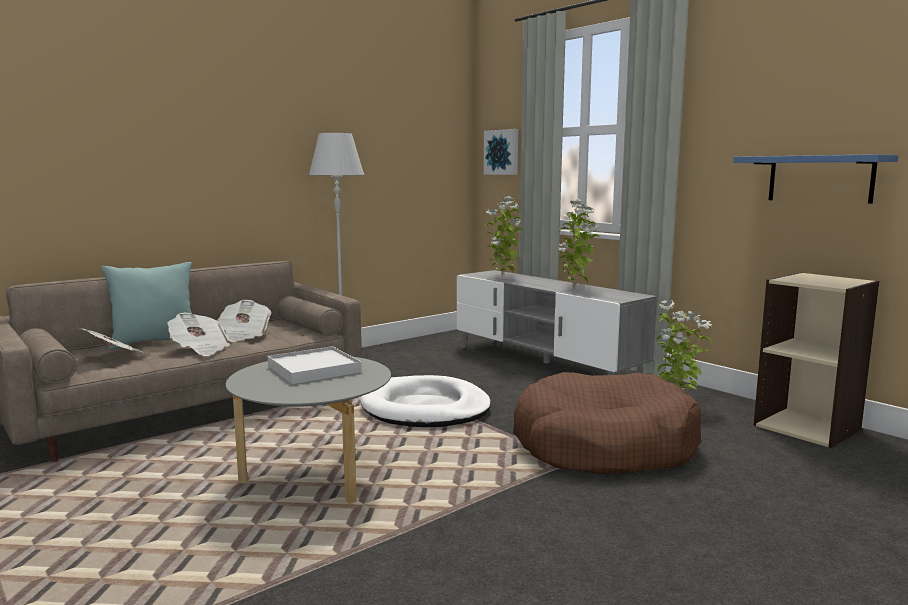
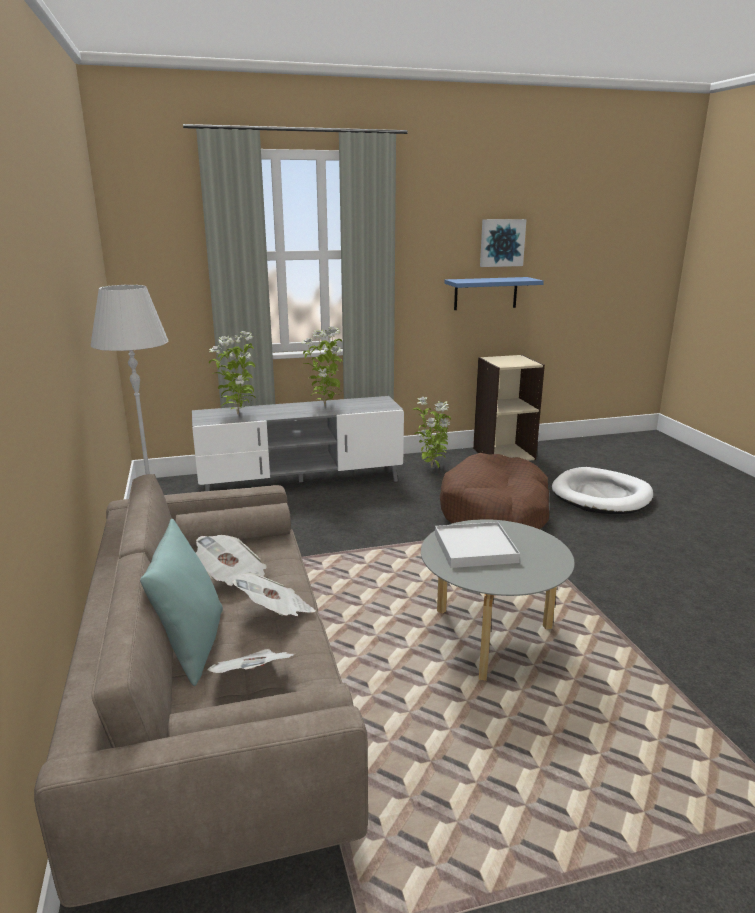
camera: 65 degrees left, 10 degrees up
white dog bed [360,375,491,427] -> white dog bed moved to [552,467,653,514]
picture [484,129,518,175] -> picture moved to [480,219,527,267]

